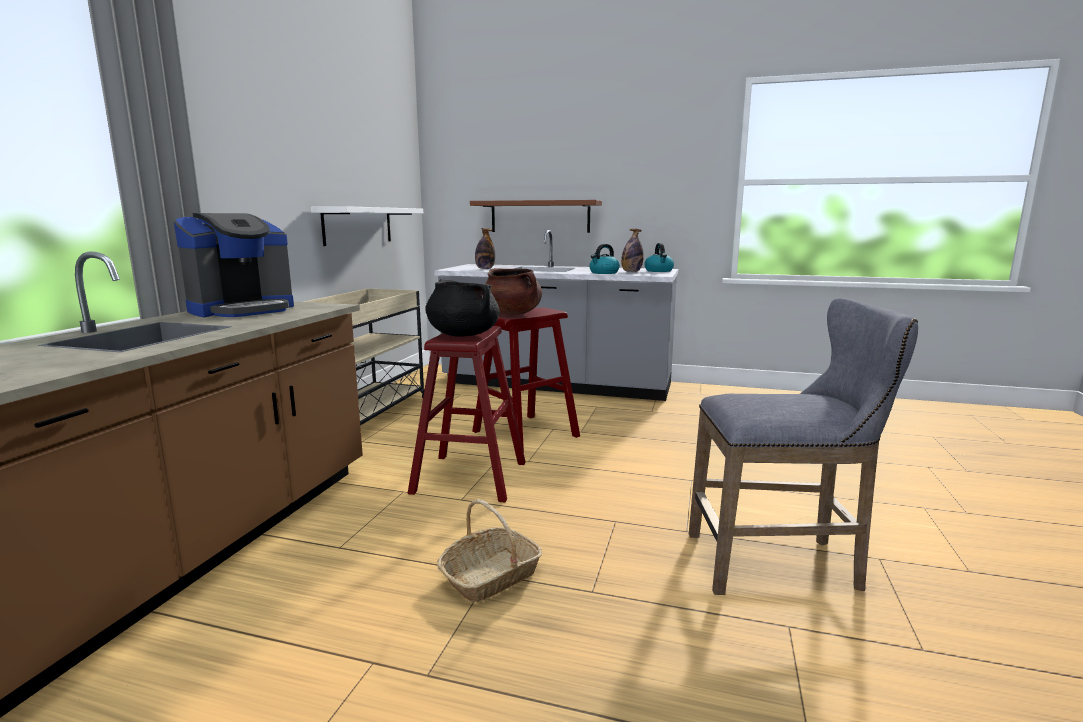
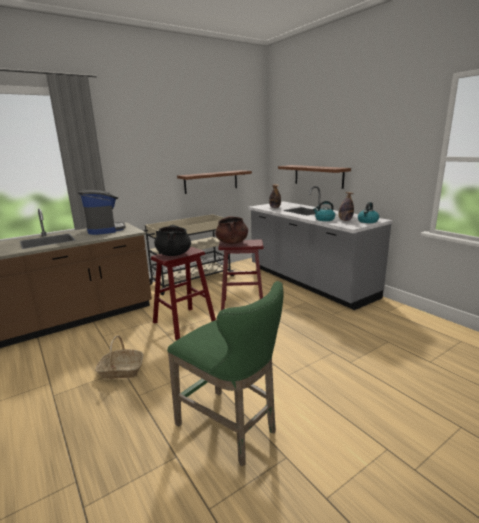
camera: 40 degrees right, 5 degrees up
coffee machine [174,213,294,317] -> coffee machine turned 105 degrees counterclockwise [78,190,126,235]
white shelf [311,206,423,246] -> brown shelf [177,170,252,194]
grey stool [689,298,918,595] -> green stool [167,281,283,466]

